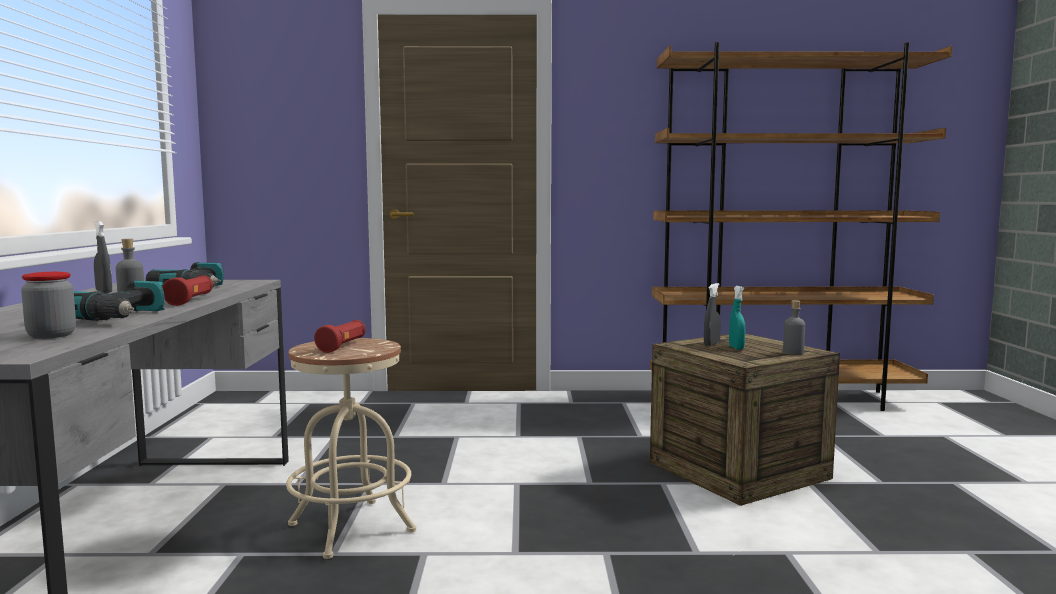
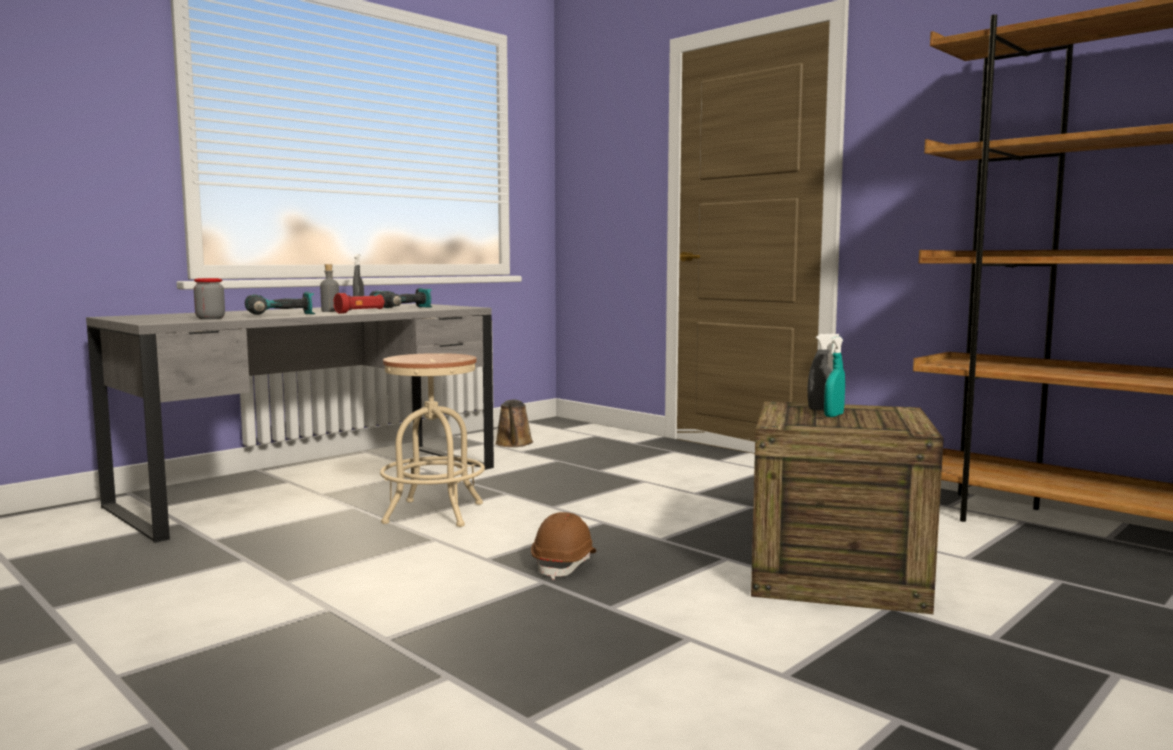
camera: 45 degrees right, 0 degrees up
red flashlight [314,320,366,353] -> none
grey bottle [783,300,805,355] -> none
none -> brown watering can [495,400,533,447]
none -> brown hard hat [531,512,596,580]

